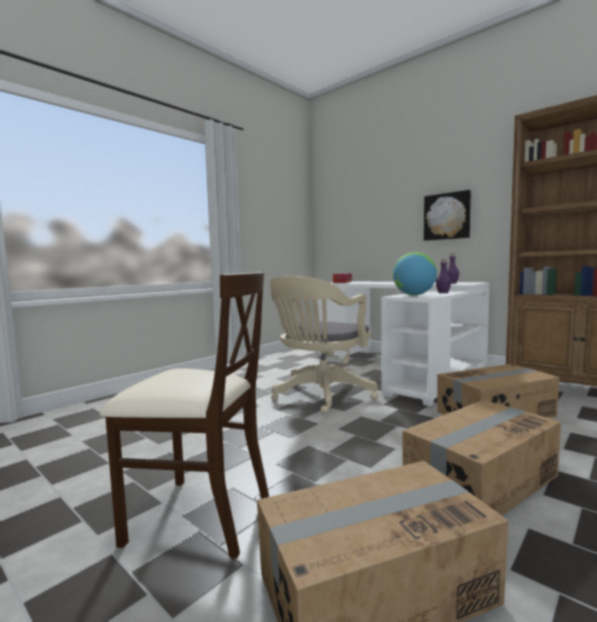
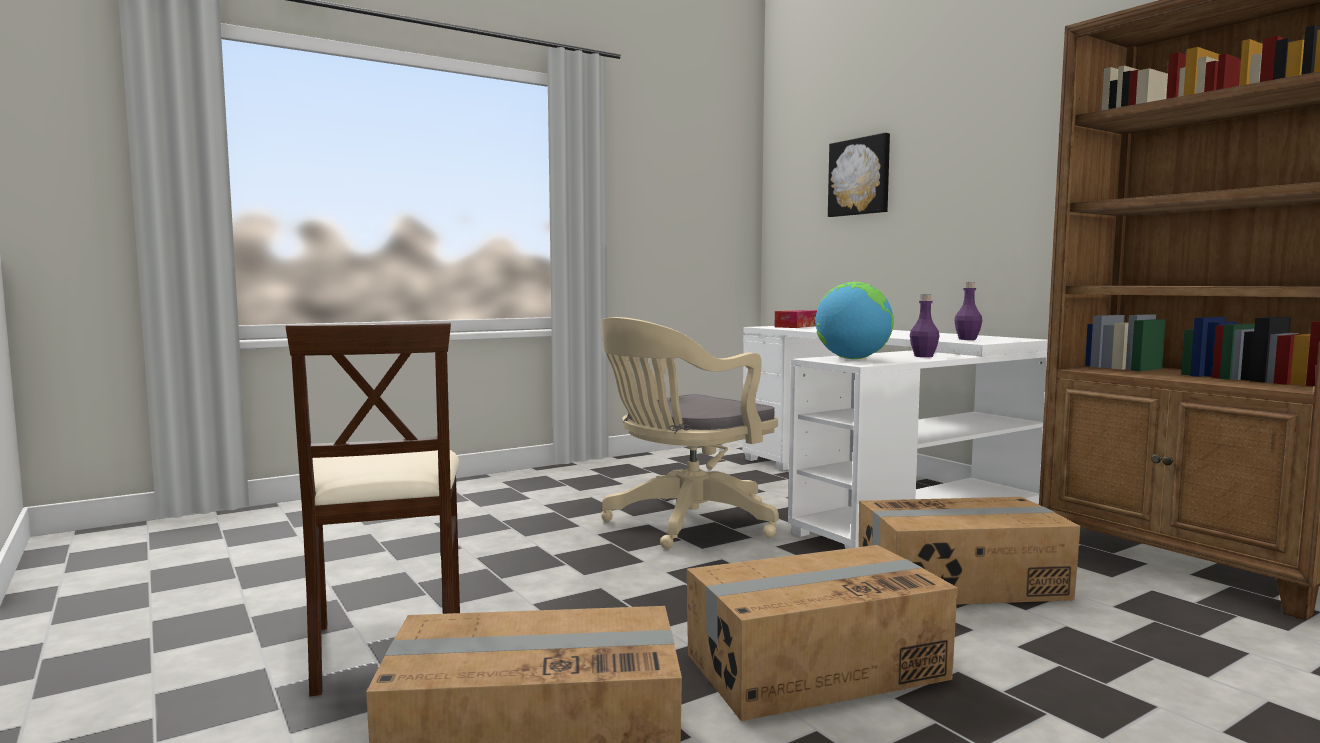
camera: 15 degrees right, 0 degrees up
beige chair [100,272,269,559] -> beige chair turned 45 degrees clockwise [286,322,460,697]
picture [424,190,471,241] -> picture moved to [828,133,890,217]

